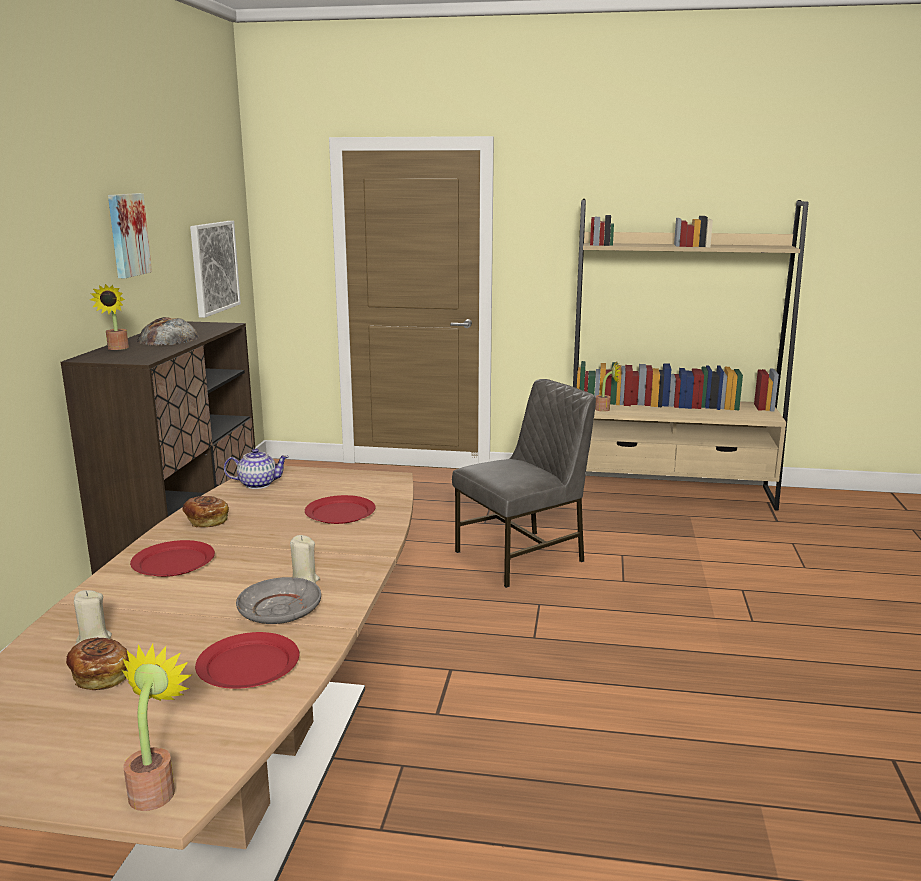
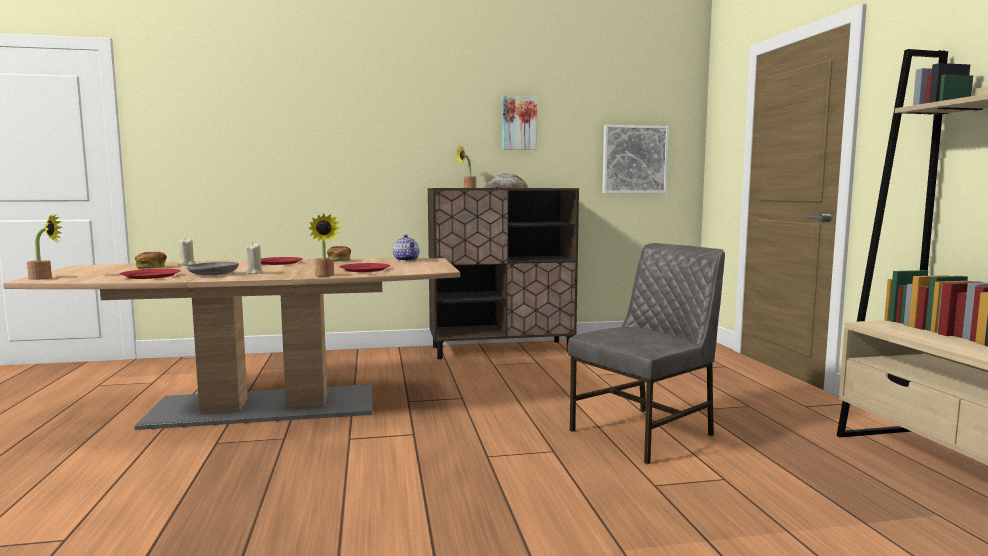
camera: 70 degrees right, 10 degrees down
grey chair [452,379,596,588] -> grey chair turned 75 degrees counterclockwise [568,243,725,464]
potted plant [595,363,620,412] -> potted plant moved to [308,214,341,277]

